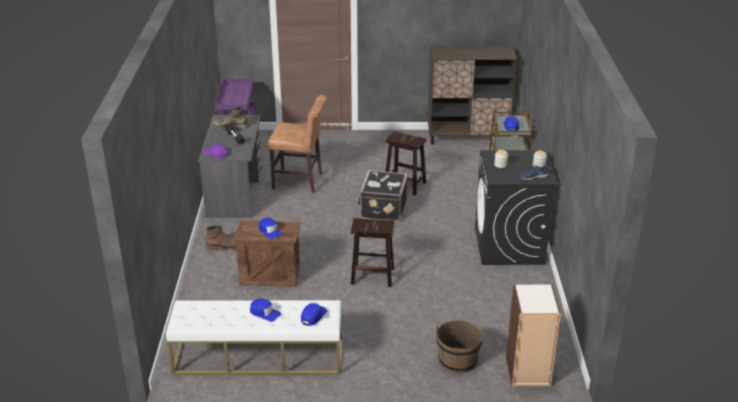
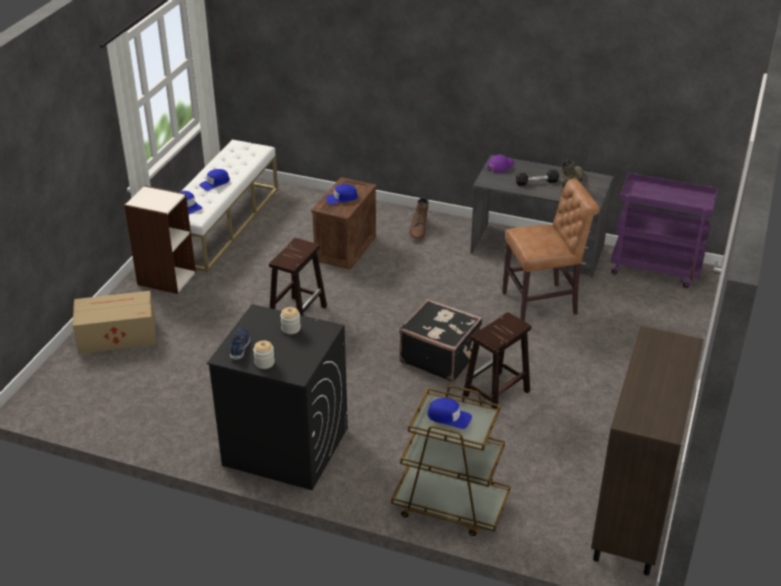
camera: 110 degrees right, 5 degrees up
brown chair [268,95,327,193] -> brown chair turned 135 degrees counterclockwise [502,179,600,321]
brown bucket [436,320,484,373] -> cardboard box [73,291,156,354]
bookcase [506,284,561,387] -> bookcase moved to [124,185,196,294]

